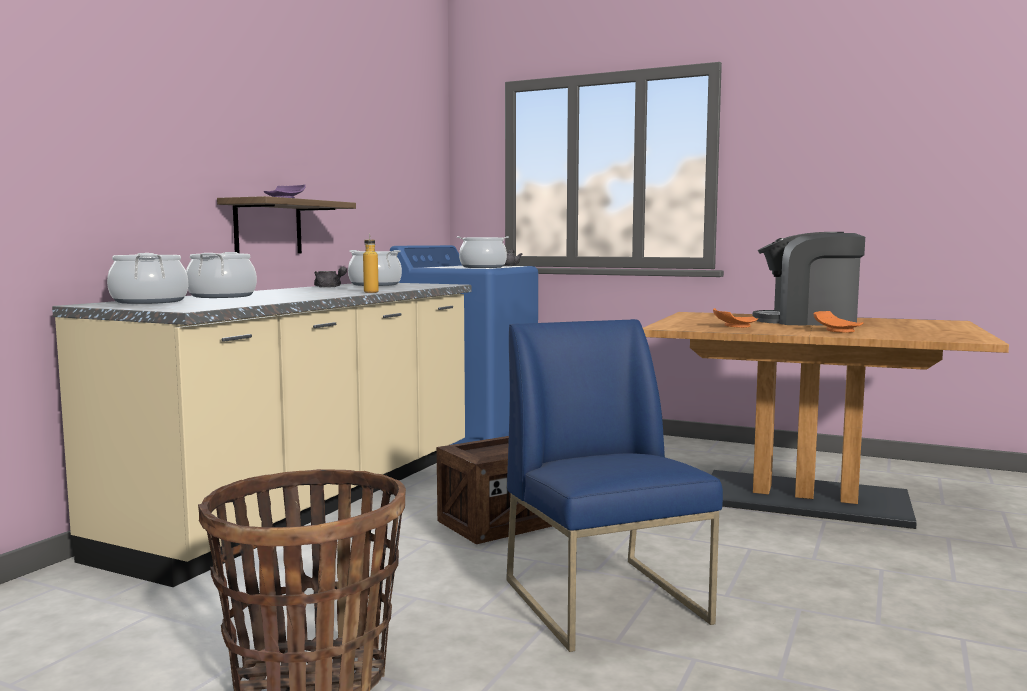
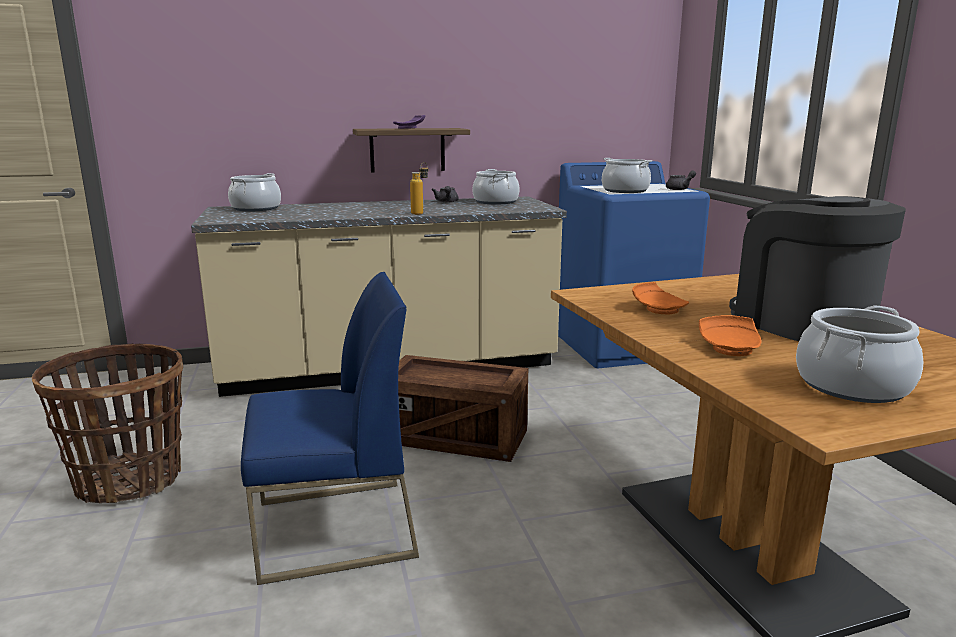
camera: 50 degrees right, 10 degrees up
cooking pot [186,252,257,298] -> cooking pot moved to [796,305,923,403]
blue chair [506,319,723,652] -> blue chair turned 45 degrees clockwise [241,272,419,585]

